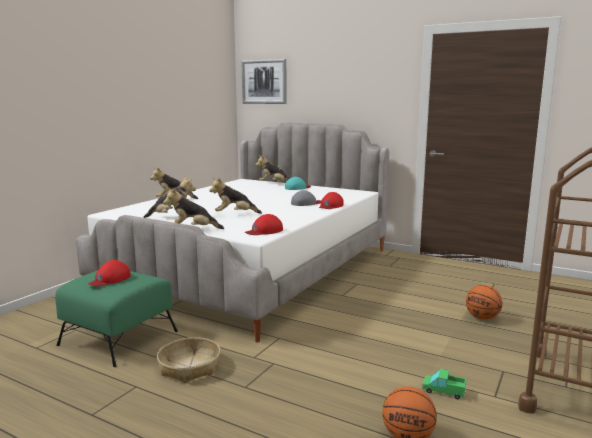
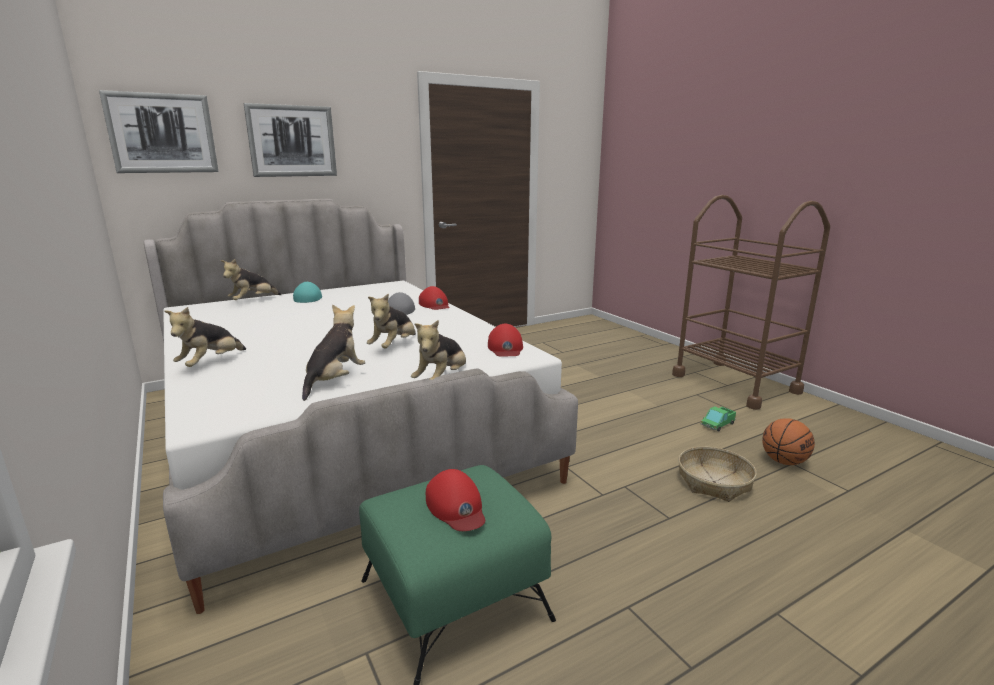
camera: 60 degrees left, 5 degrees up
basket [157,337,221,383] -> basket moved to [678,447,757,502]
basketball [466,285,503,320] -> none
none -> picture [244,103,337,177]

